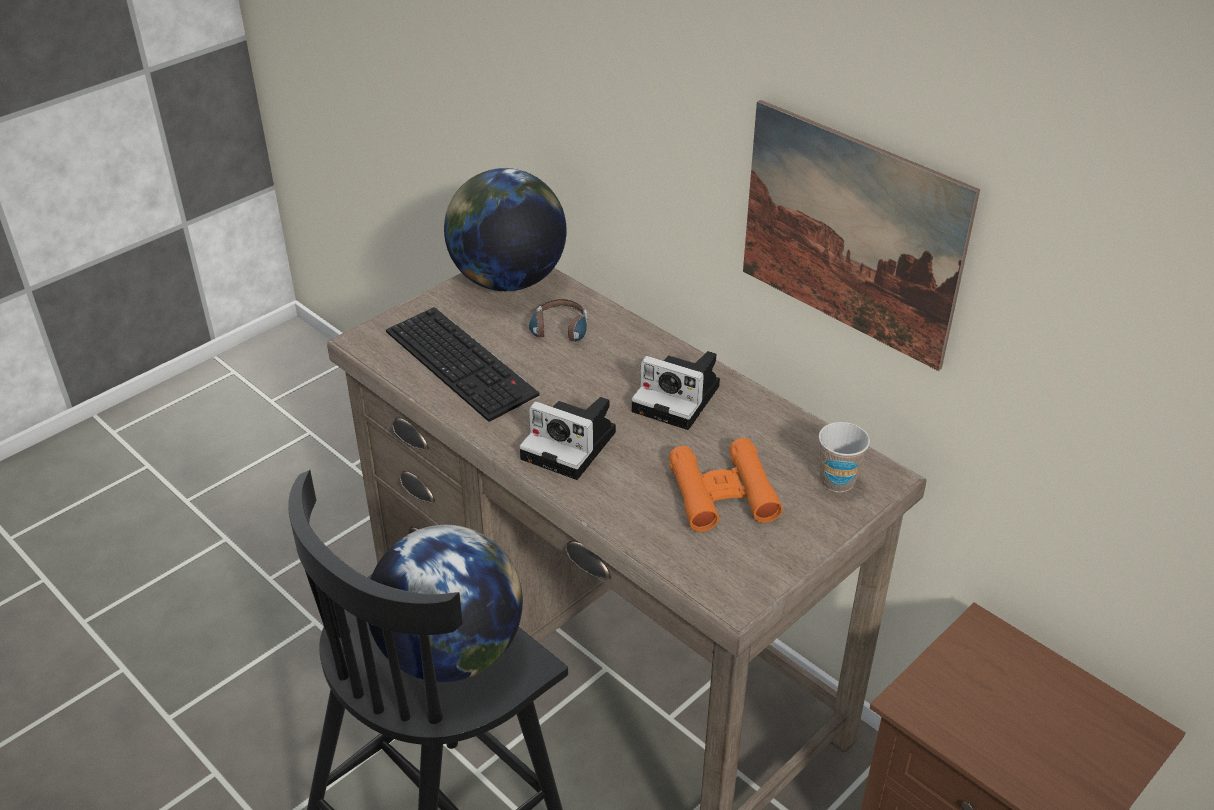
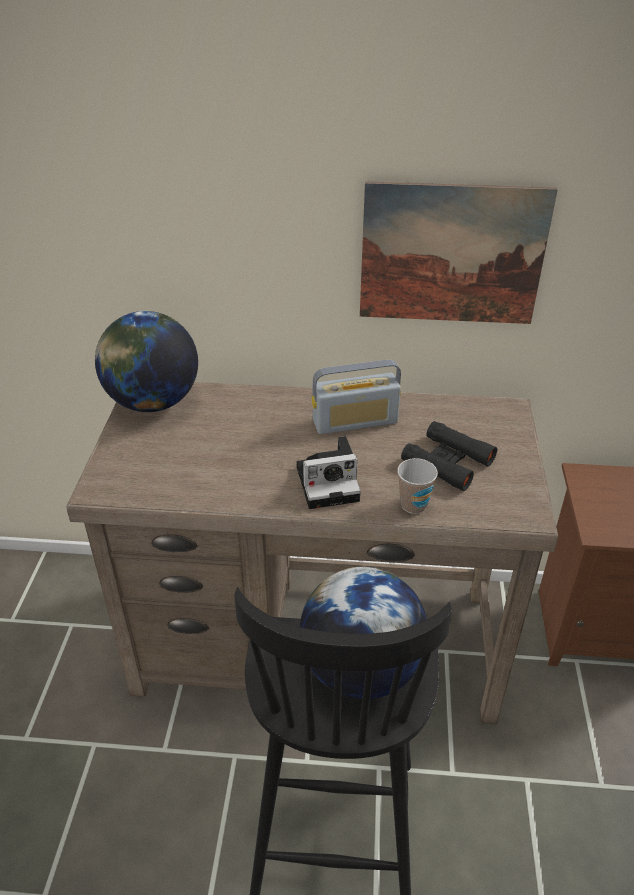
camera: 40 degrees left, 0 degrees up
keyboard [386,307,540,422] -> none
headphones [529,299,587,347] -> none
camera [631,351,720,430] -> radio [312,360,401,434]
orange binoculars [669,438,783,532] -> black binoculars [401,421,497,491]
cup [819,422,870,492] -> cup moved to [397,458,438,514]

